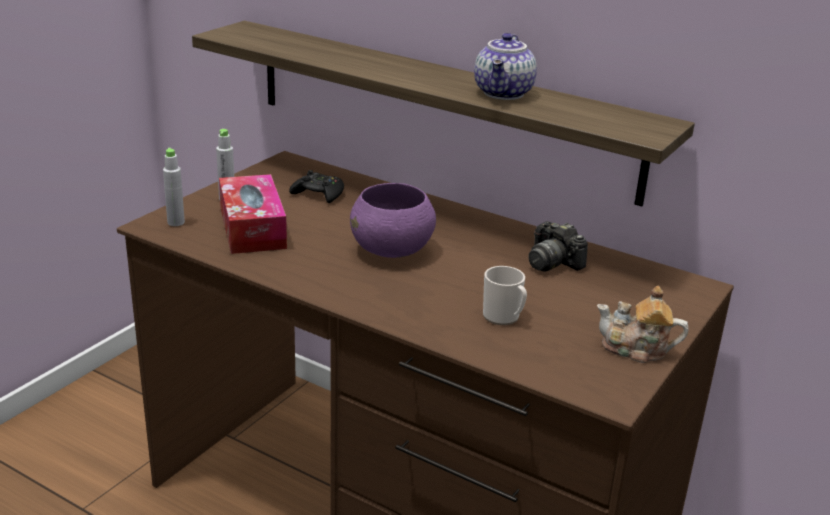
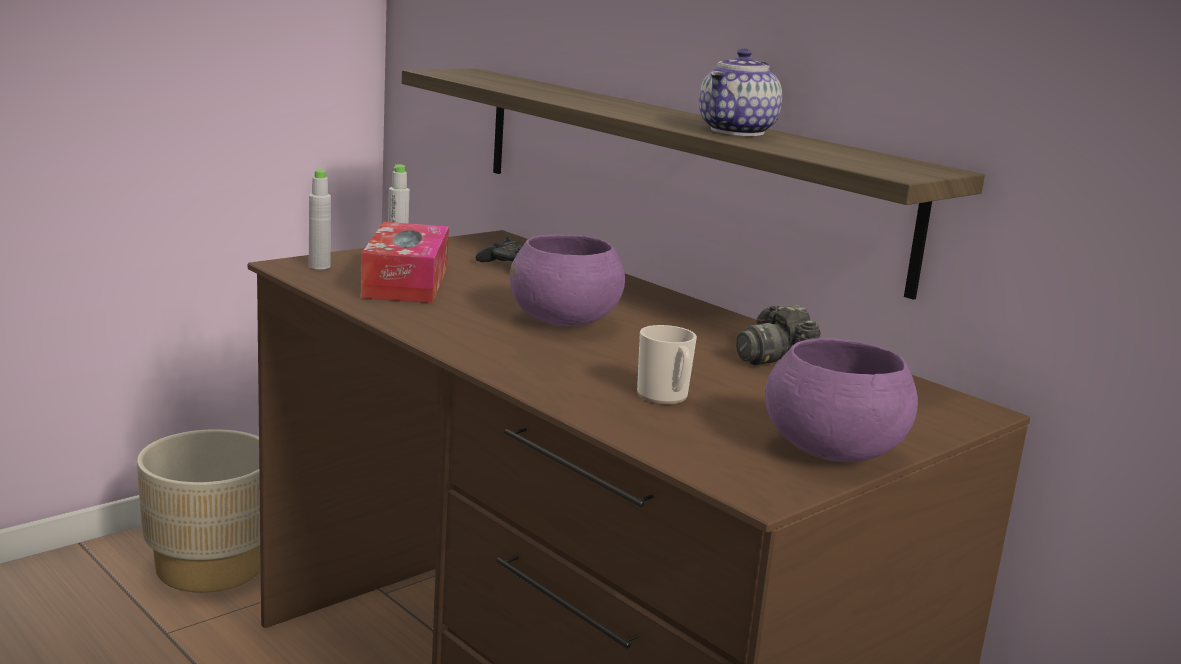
camera: 15 degrees right, 10 degrees down
teapot [597,286,688,363] -> purple bowl [765,338,918,462]
none -> beige planter [137,429,261,593]

